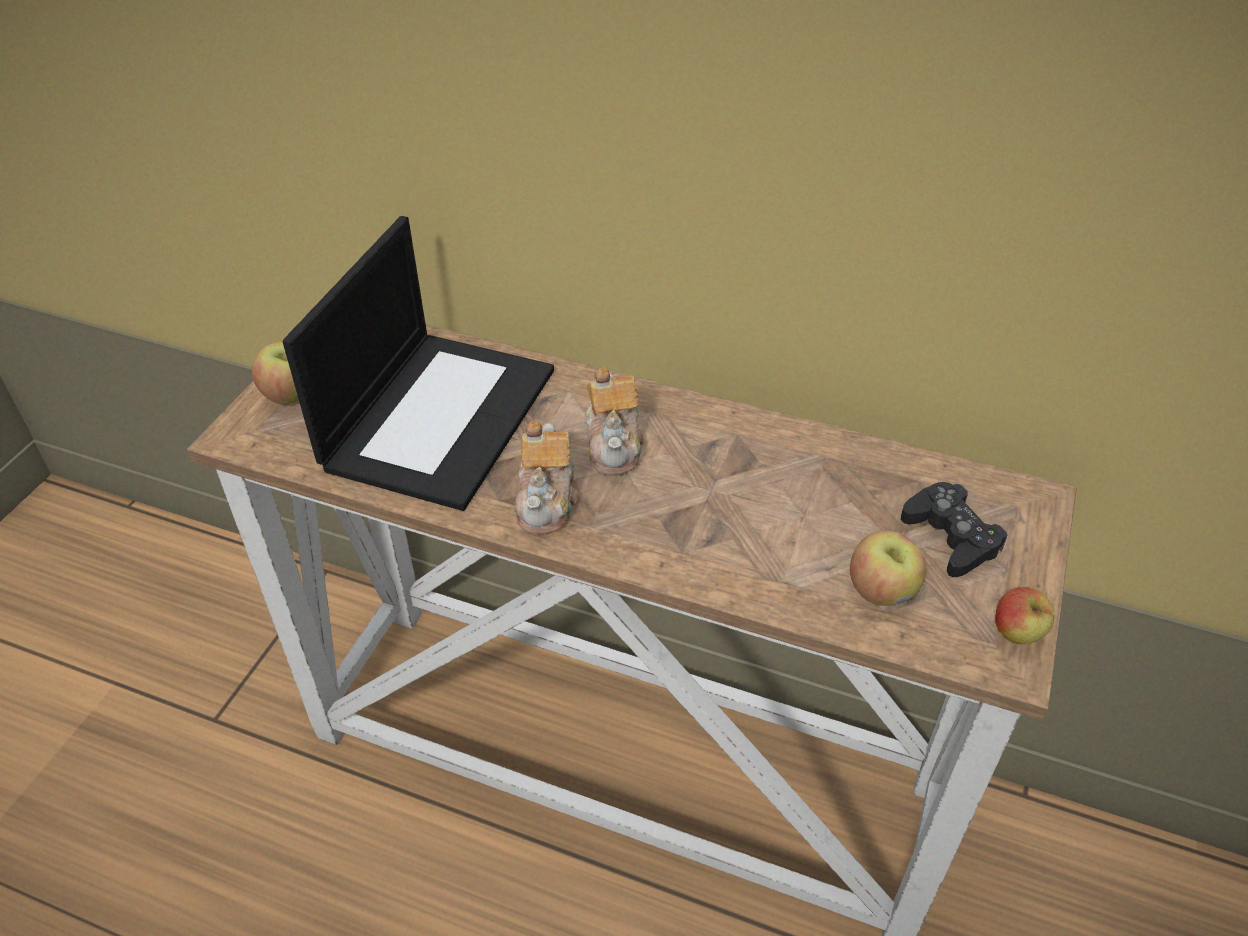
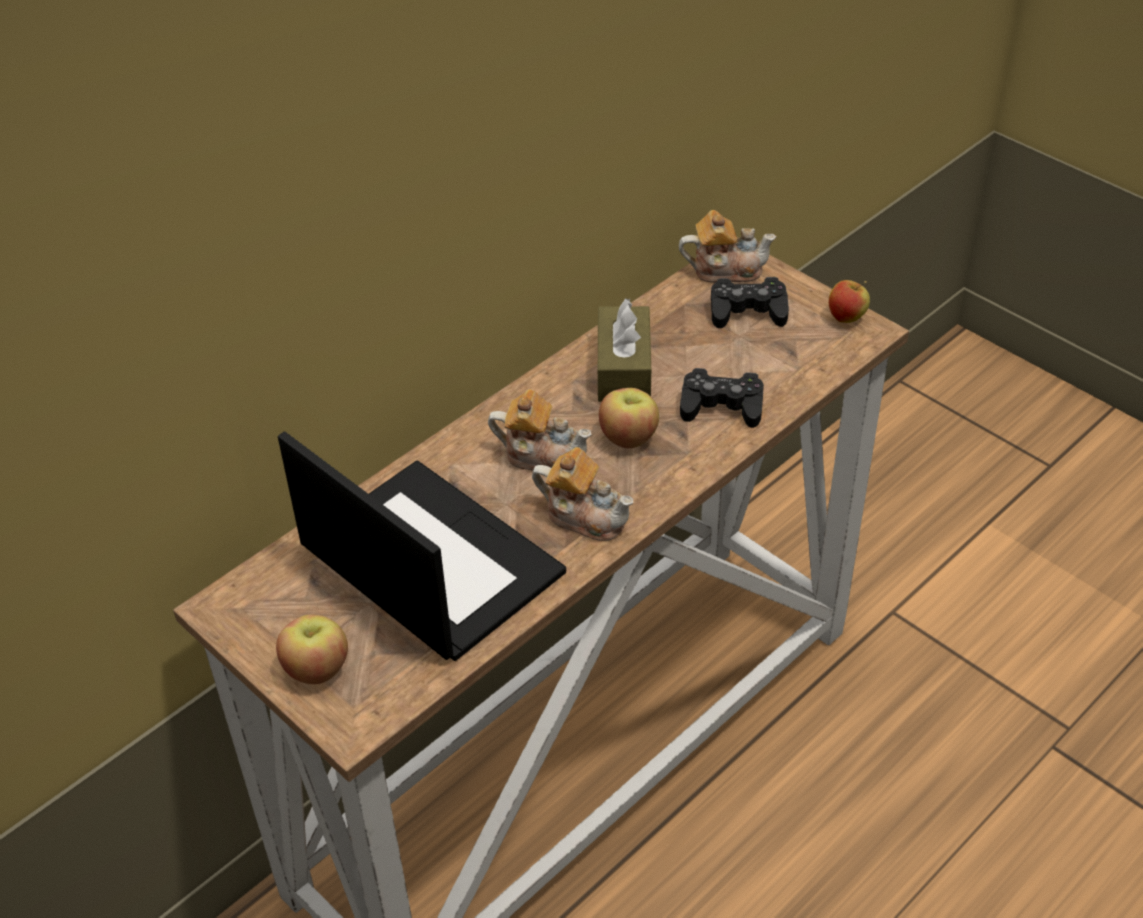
camera: 65 degrees left, 0 degrees up
apple [850,531,926,606] -> apple moved to [599,388,659,448]
none -> brown tissue box [598,298,651,402]
none -> teapot [679,210,776,283]
none -> black game controller [680,368,764,428]

